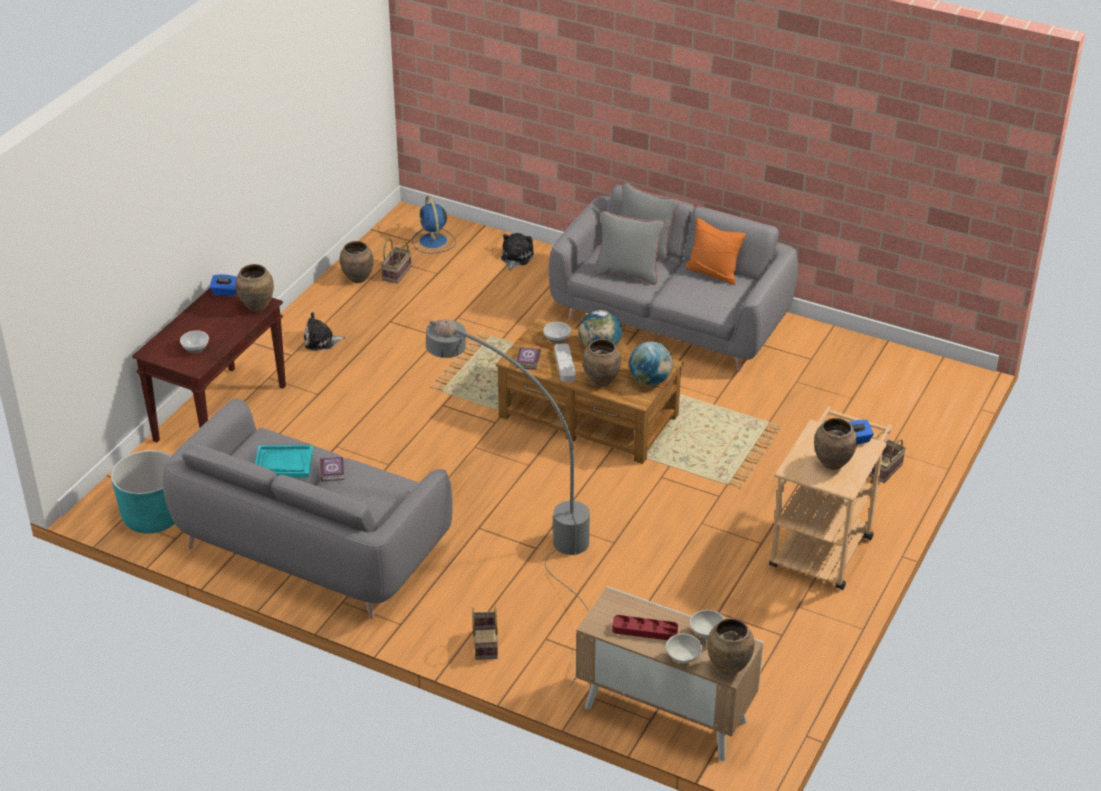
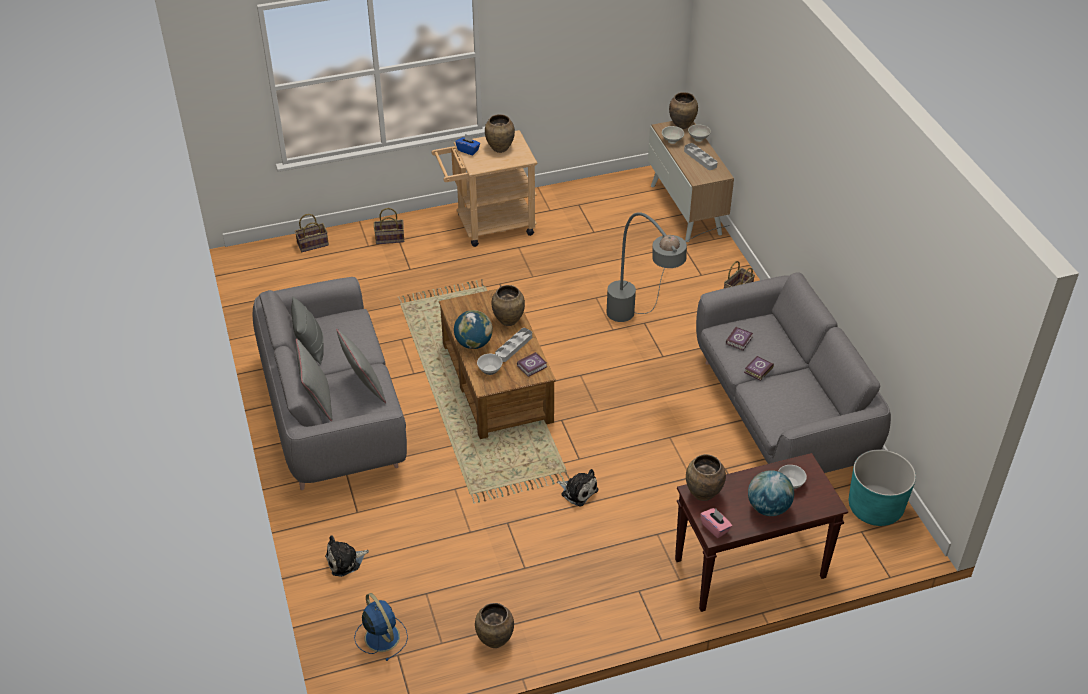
camera: 135 degrees left, 5 degrees up
blue tissue box [209,274,236,297] -> pink tissue box [700,508,732,538]
turquoise tray [255,445,313,477] -> none
plush toy [304,312,346,351] -> plush toy moved to [557,469,598,507]
basket [381,238,411,283] -> basket moved to [295,214,329,252]
blue fan [412,196,456,254] -> blue fan turned 60 degrees counterclockwise [354,593,408,661]
red tray [612,615,678,640] -> grey tray [684,143,718,170]
globe [629,341,673,385] -> globe moved to [748,470,794,516]
orange pillow [685,218,746,285] -> grey pillow [291,296,324,365]
none -> book [726,327,753,351]

